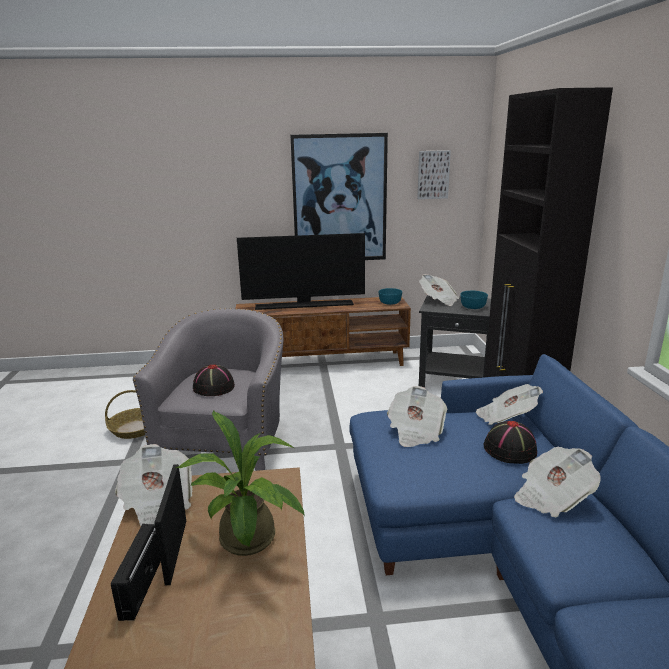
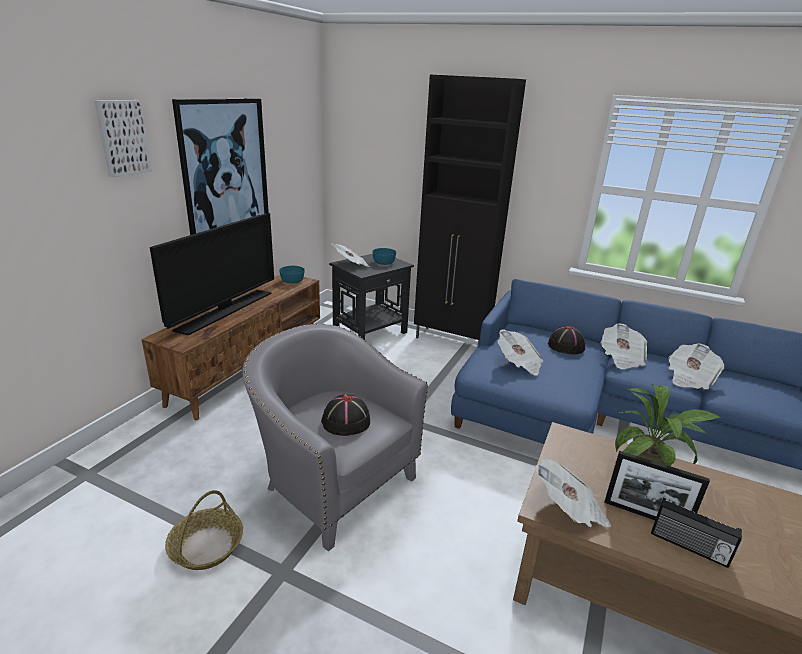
camera: 60 degrees left, 5 degrees up
picture [417,150,451,199] -> picture moved to [94,100,152,177]
newspaper [476,384,543,425] -> newspaper moved to [668,344,725,389]

